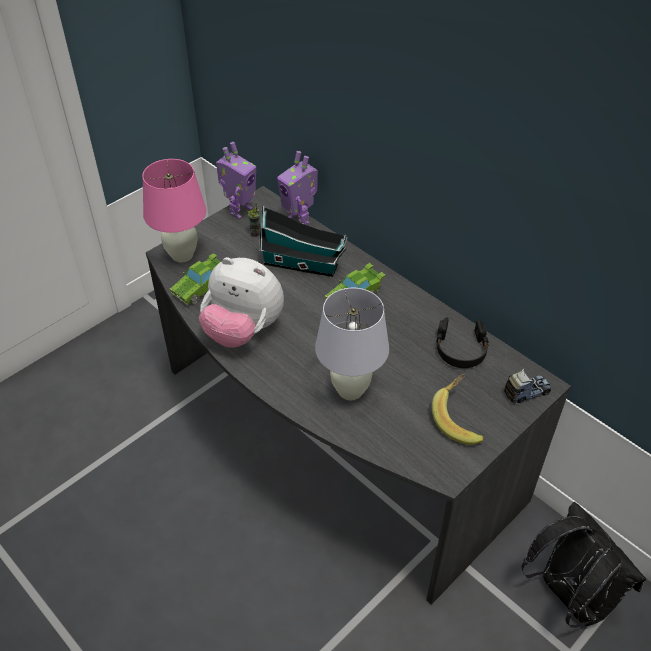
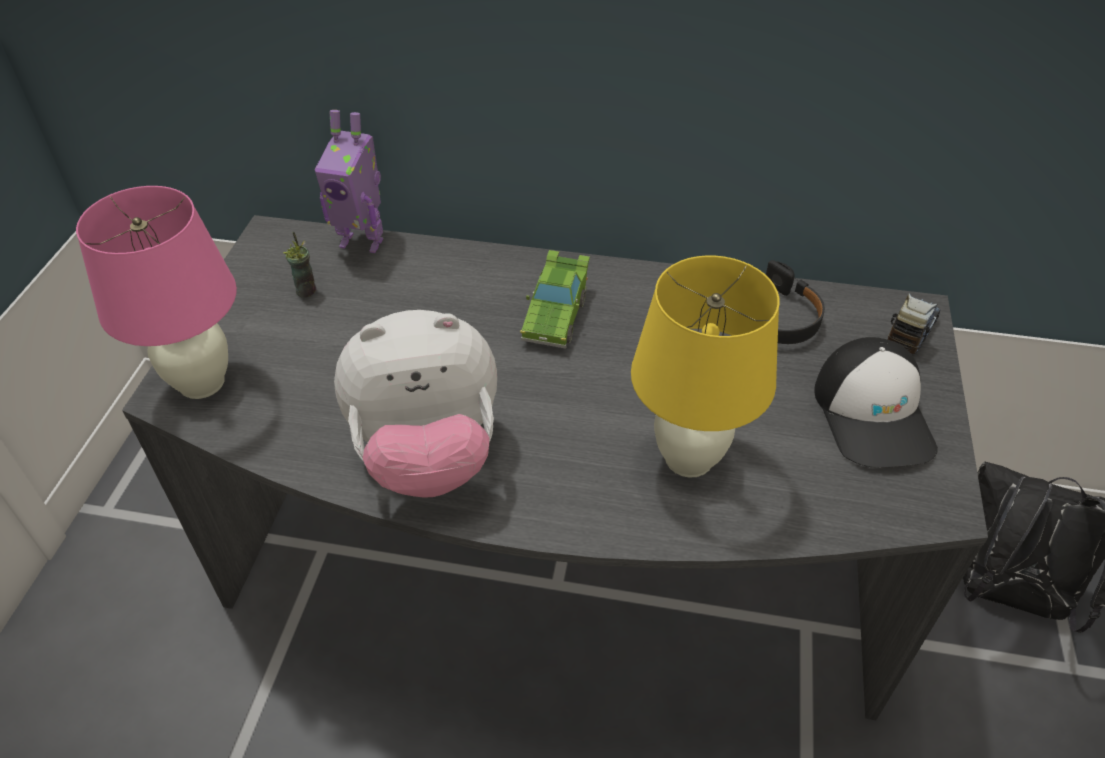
camera: 35 degrees left, 0 degrees up
green toy car [170,253,221,306] -> none
toy robot [216,142,256,219] -> none
toy house [259,206,347,277] -> none
white table lamp [315,288,389,401] -> yellow table lamp [631,256,780,478]
banana [432,374,484,445] -> cap [814,337,938,468]

